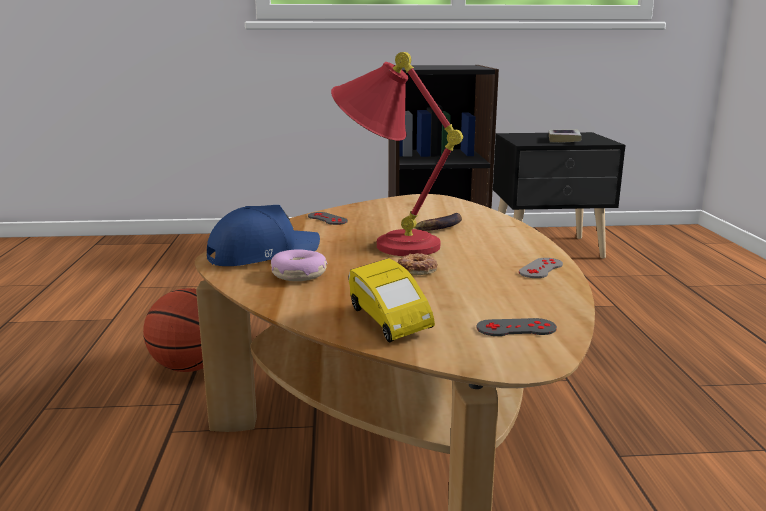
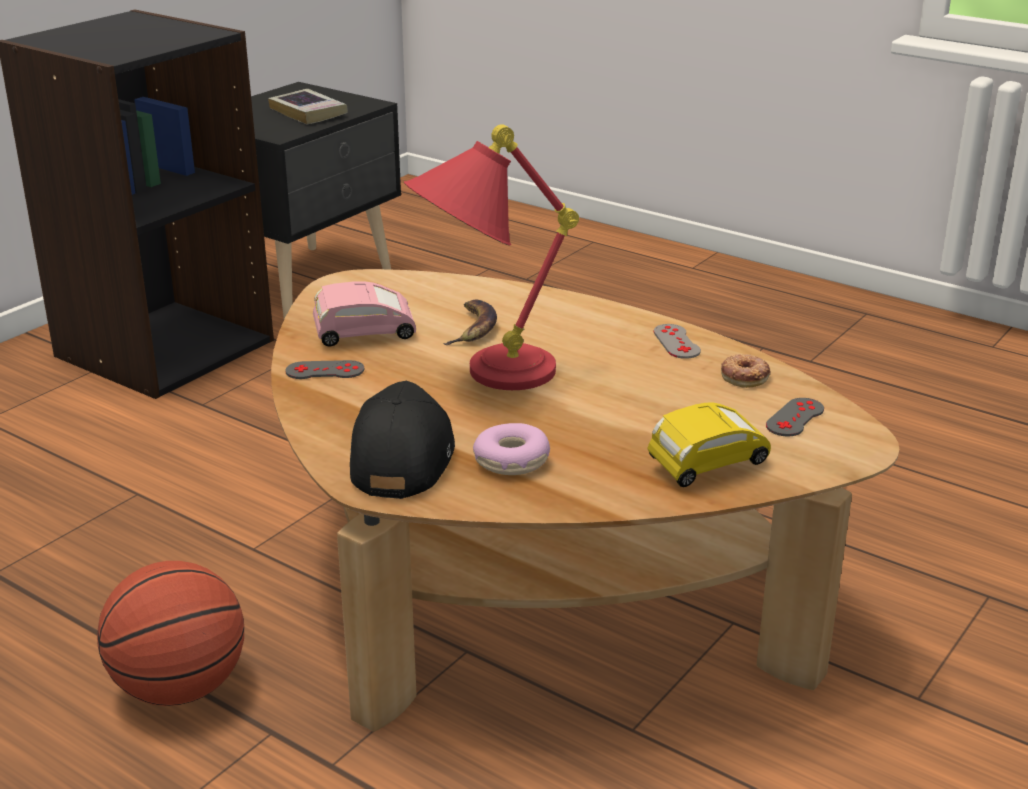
camera: 50 degrees left, 10 degrees up
blue cap [207,205,320,266] -> black cap [350,381,455,499]
yellow toy car [349,258,435,343] -> yellow toy car turned 45 degrees counterclockwise [647,402,771,487]
donut [398,253,438,275] -> donut moved to [721,354,771,388]
none -> pink toy car [313,281,416,347]

